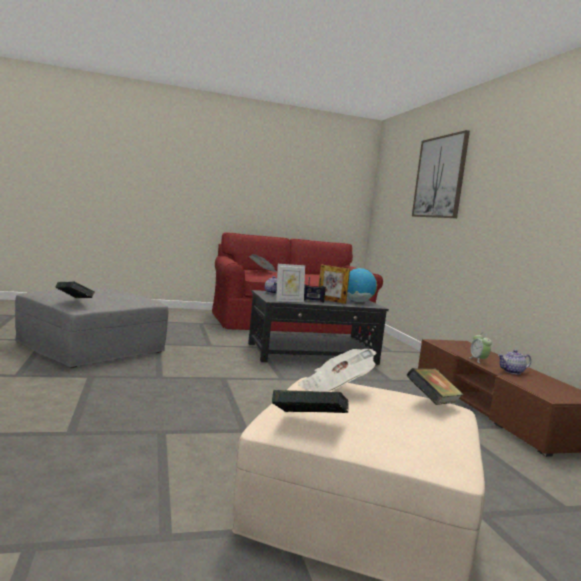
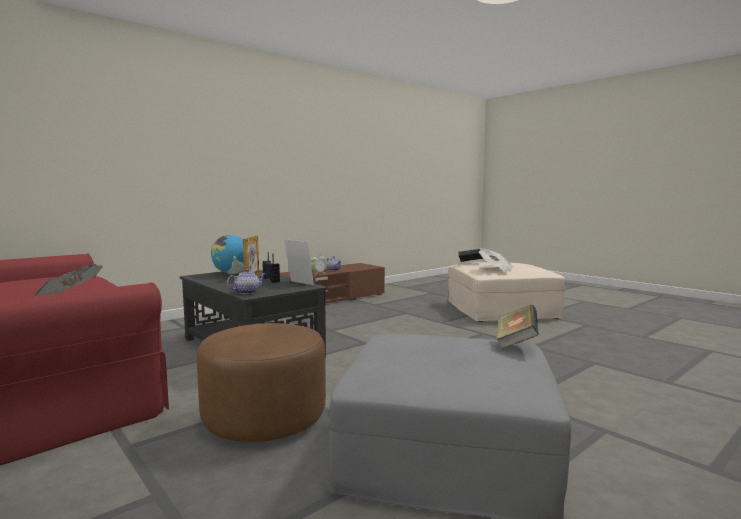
camera: 115 degrees left, 0 degrees up
book [272,390,349,413] -> none
picture [412,130,470,218] -> none
none -> brown ottoman [197,323,326,442]

